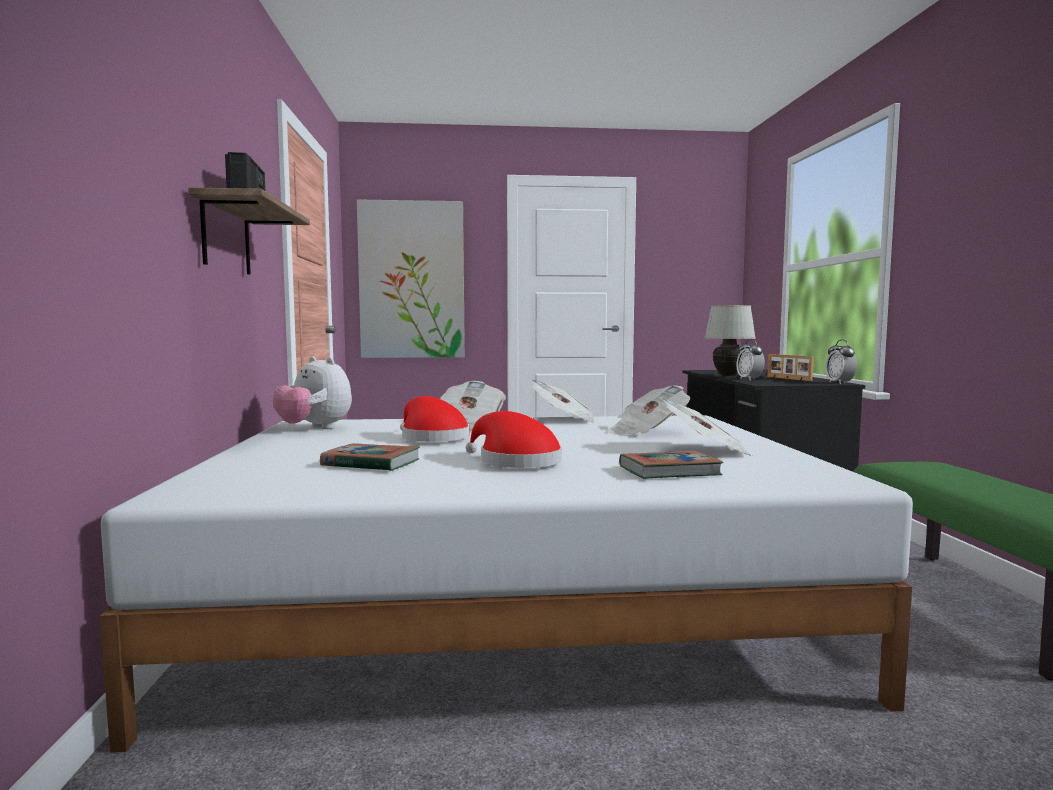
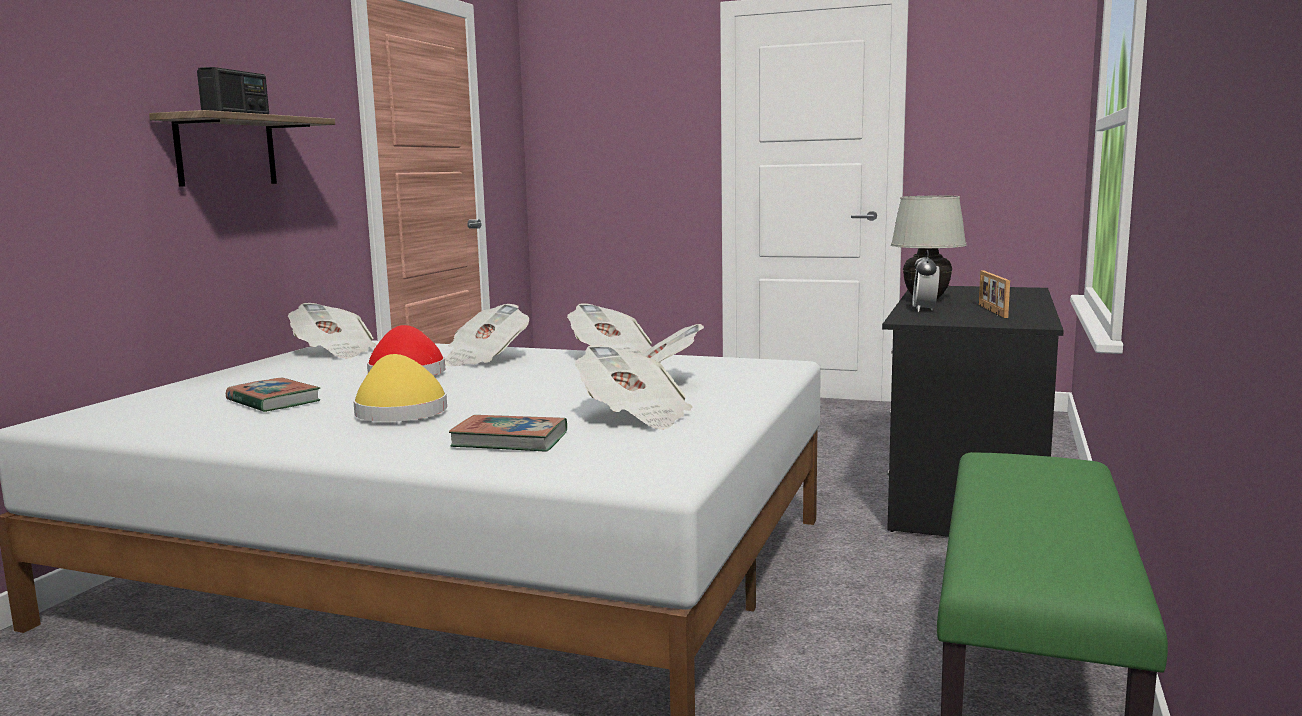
camera: 25 degrees right, 5 degrees up
plush toy [273,357,352,429] -> newspaper [288,303,376,359]
picture [357,199,465,358] -> none
red hat [466,411,562,468] -> yellow hat [353,354,447,422]
alarm clock [825,339,857,384] -> none

